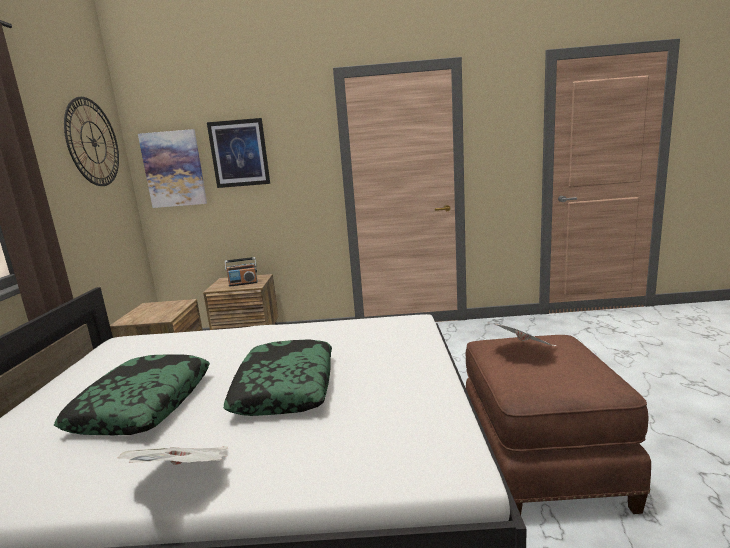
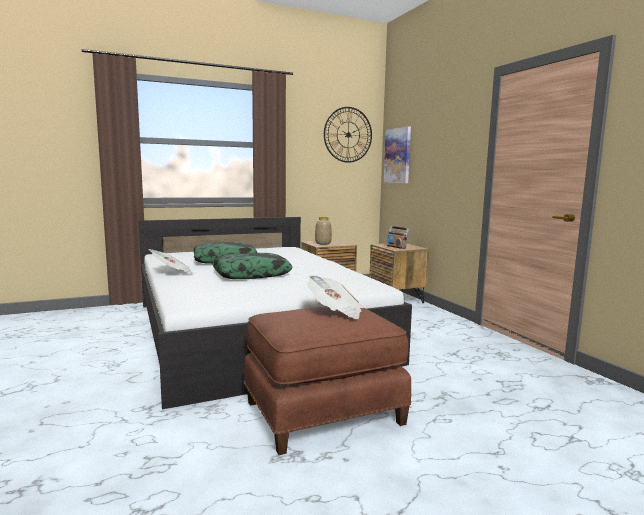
camera: 65 degrees right, 5 degrees down
picture [207,118,270,188] -> none
none -> vase [315,217,332,245]

